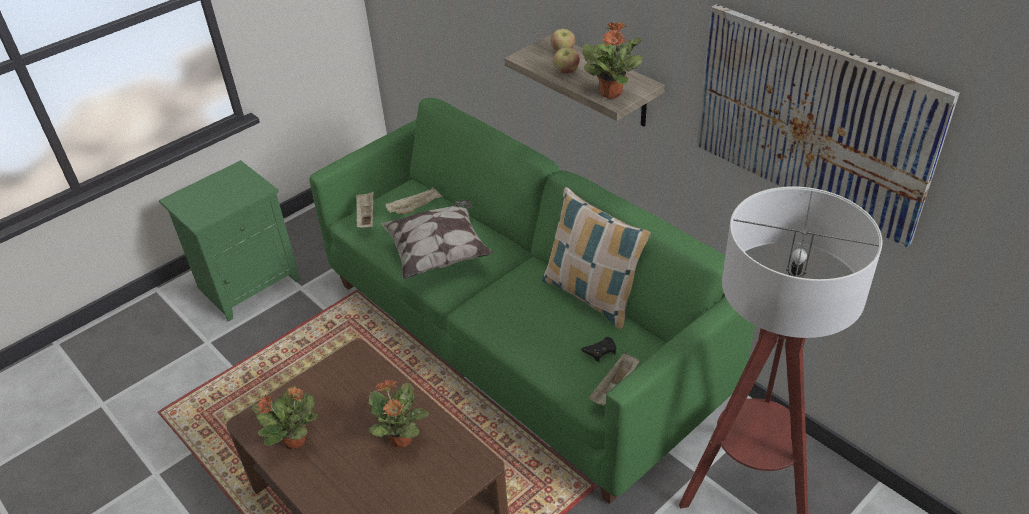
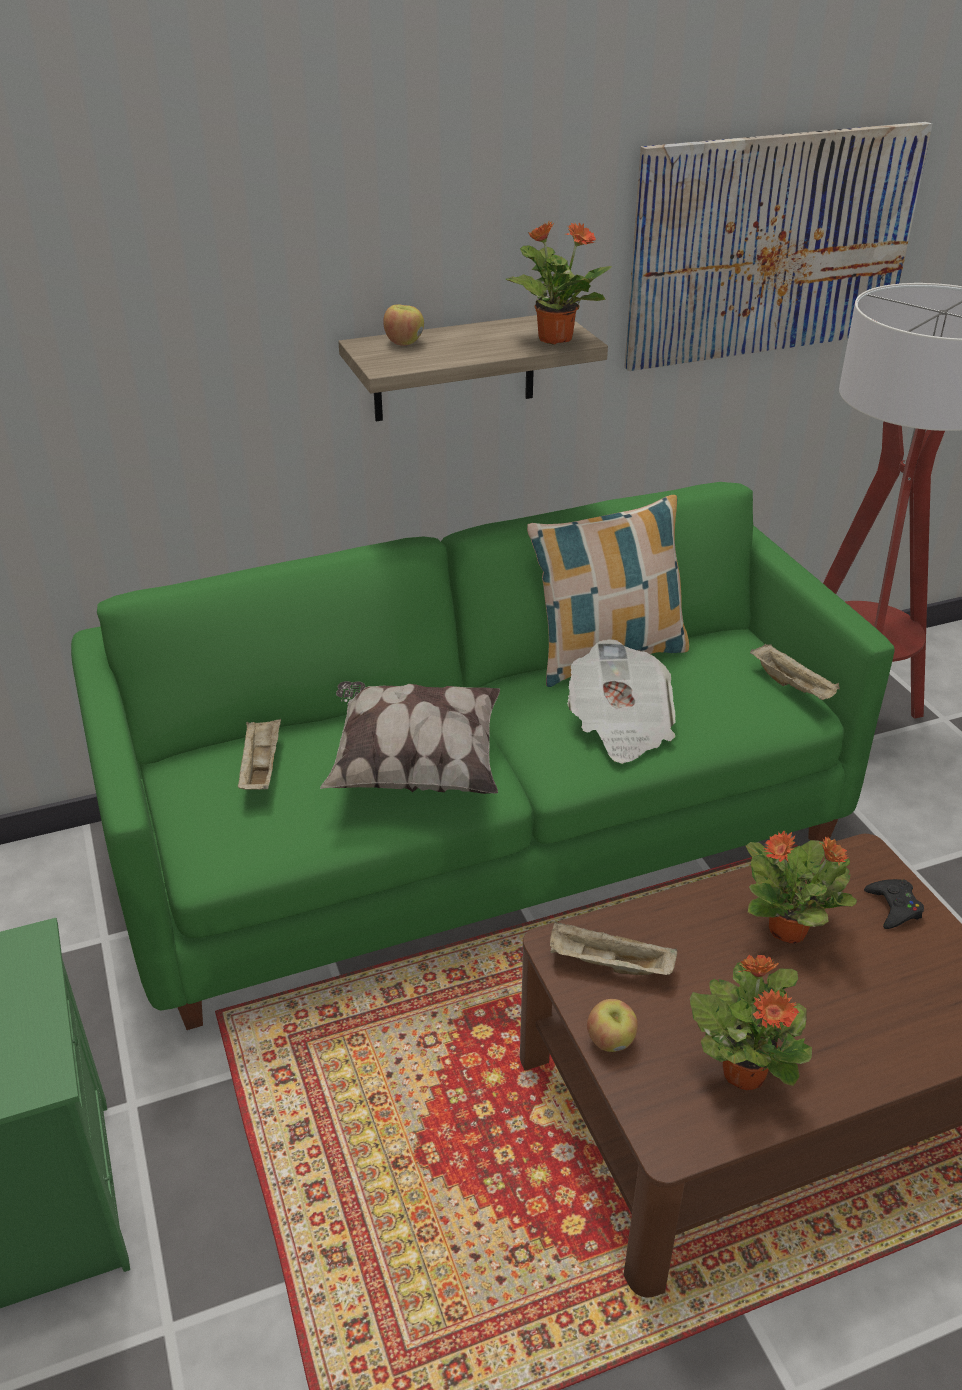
camera: 70 degrees left, 5 degrees down
beige tray [356,192,374,228] -> beige tray moved to [550,922,677,975]
apple [553,48,580,74] -> apple moved to [587,999,638,1052]
black game controller [581,337,616,362] -> black game controller moved to [864,879,924,929]
none -> newspaper [567,639,676,764]

